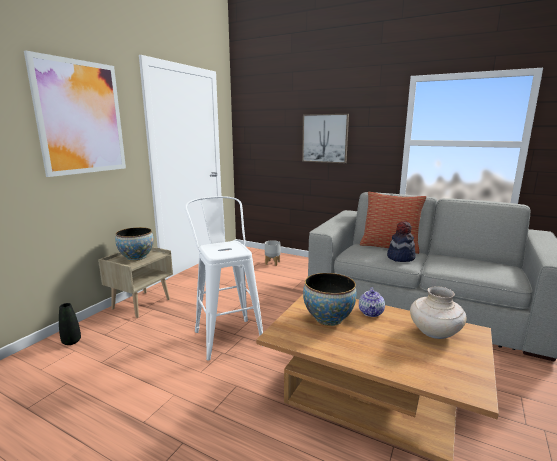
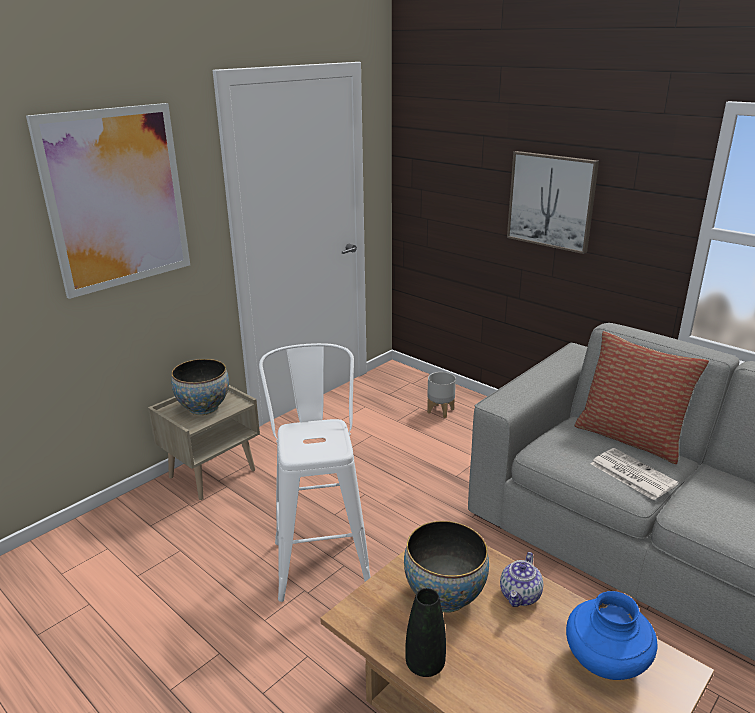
camera: 15 degrees right, 10 degrees up
black vase [59,303,81,345] -> black vase moved to [405,588,446,677]
hat [387,221,416,262] -> newspaper [590,448,678,500]
beige vase [410,286,467,339] -> blue vase [566,591,657,680]

